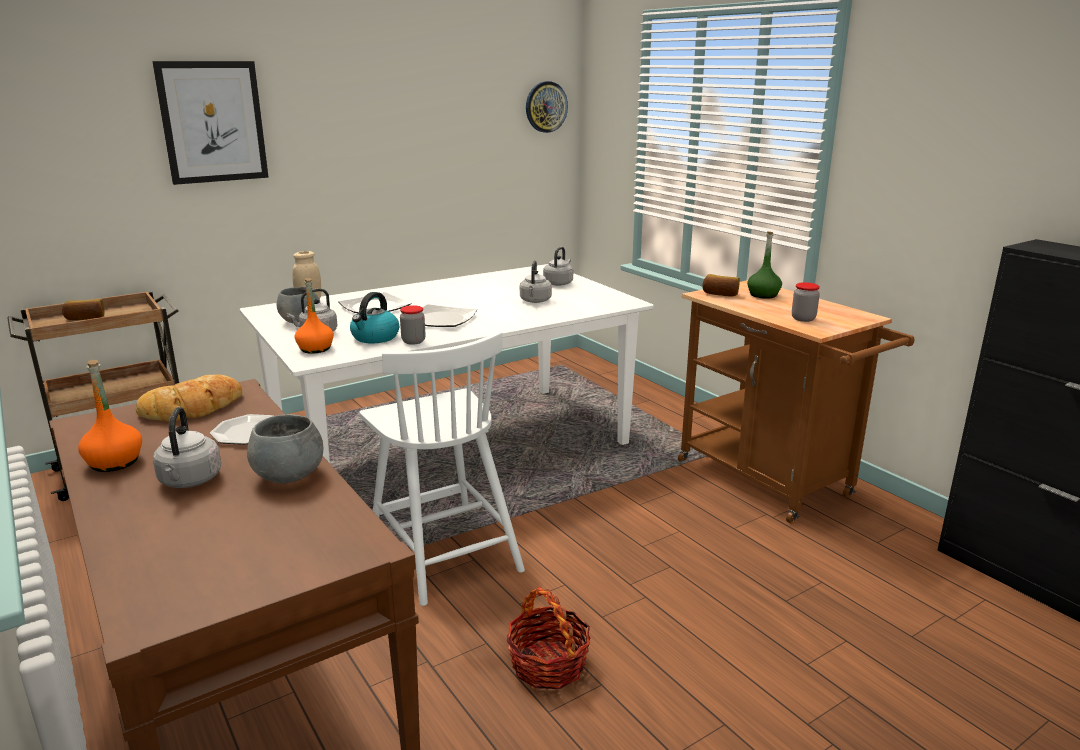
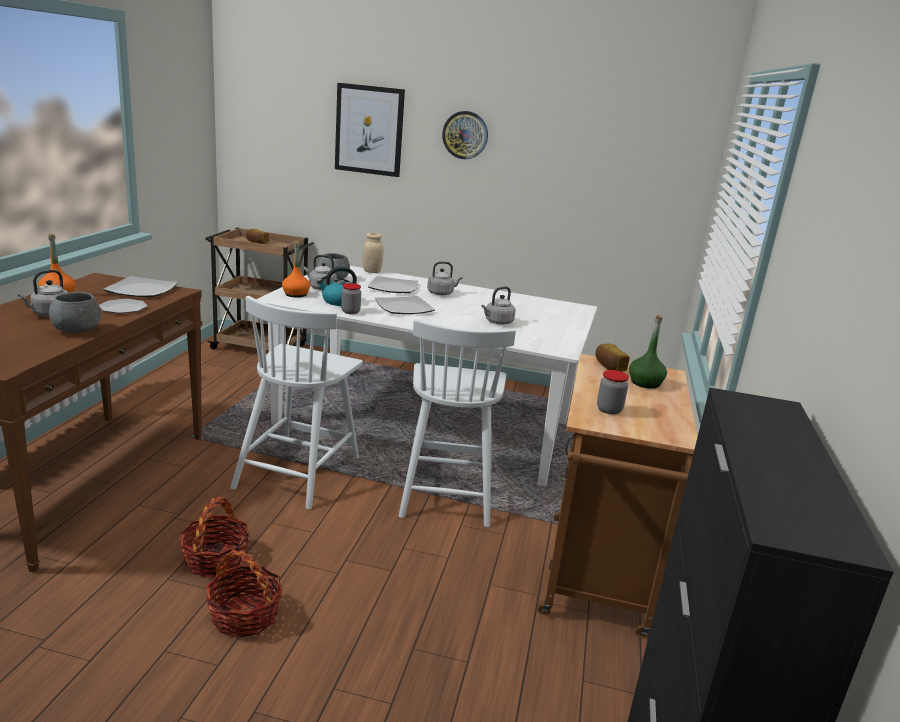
camera: 45 degrees right, 0 degrees up
bread [136,374,242,422] -> plate [103,276,178,297]
wall clock [526,81,568,133] -> wall clock moved to [442,111,488,159]
grey kettle [543,247,573,286] -> grey kettle moved to [427,262,463,295]
none -> basket [206,549,283,638]
none -> white chair [399,319,516,528]

